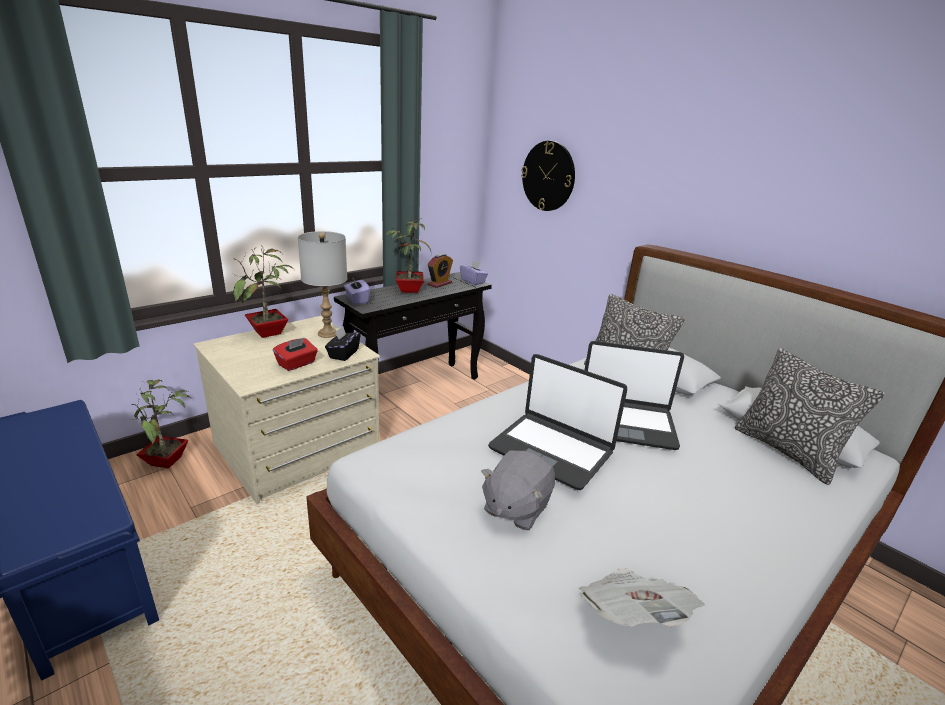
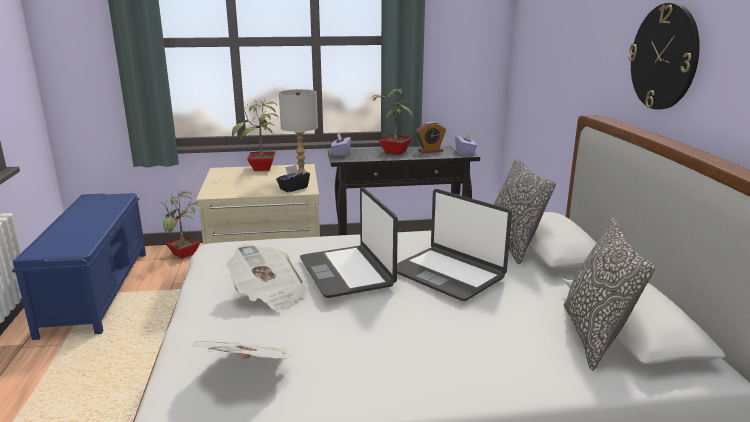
camera: 35 degrees right, 5 degrees down
red tissue box [273,338,318,371] -> none
grey plush toy [481,450,555,530] -> newspaper [227,244,307,313]
wall clock [521,141,575,211] -> wall clock moved to [629,3,700,110]

